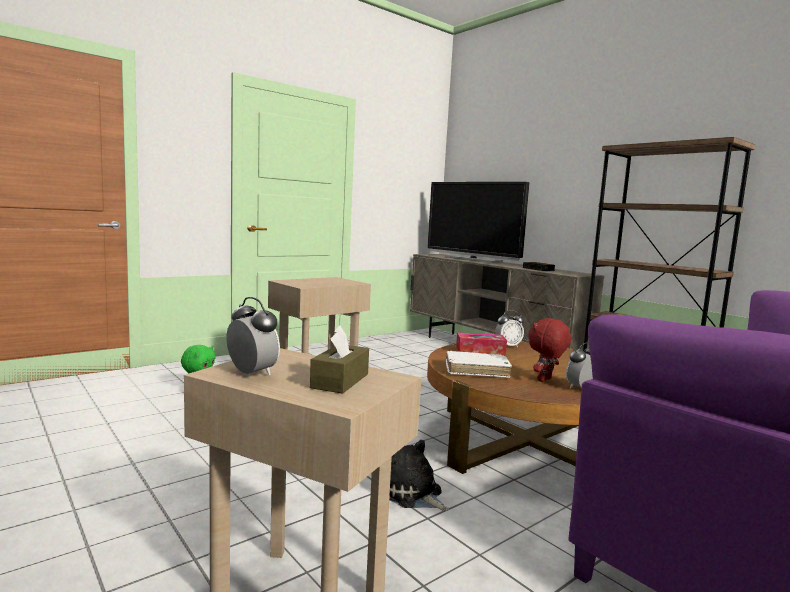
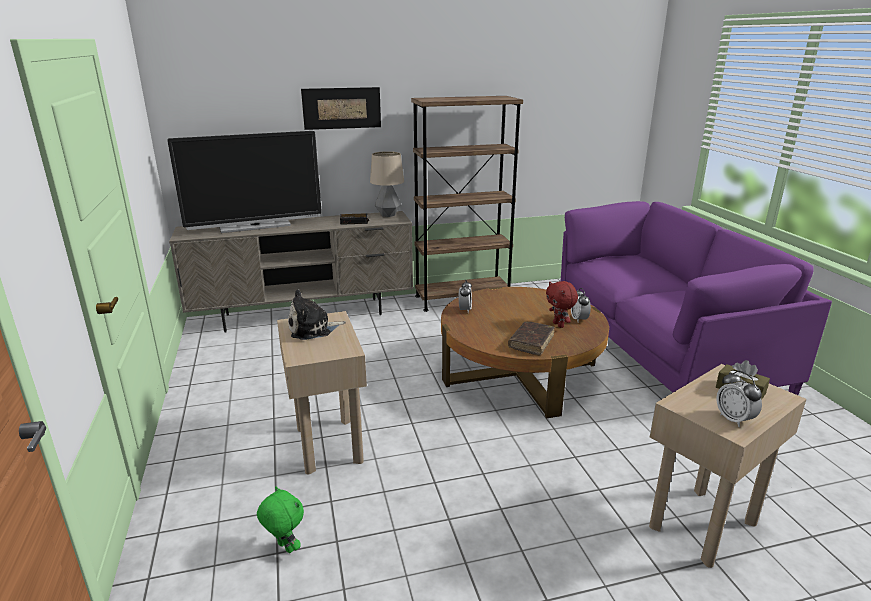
camera: 65 degrees left, 15 degrees up
alarm clock [227,297,280,376] -> alarm clock turned 90 degrees counterclockwise [716,371,762,427]
plush toy [389,440,449,511] -> plush toy moved to [288,289,346,340]
white book [446,351,512,378] -> brown book [508,322,555,355]
tissue box [456,332,507,356] -> none
none -> picture [301,87,381,130]
none -> table lamp [370,151,404,217]

